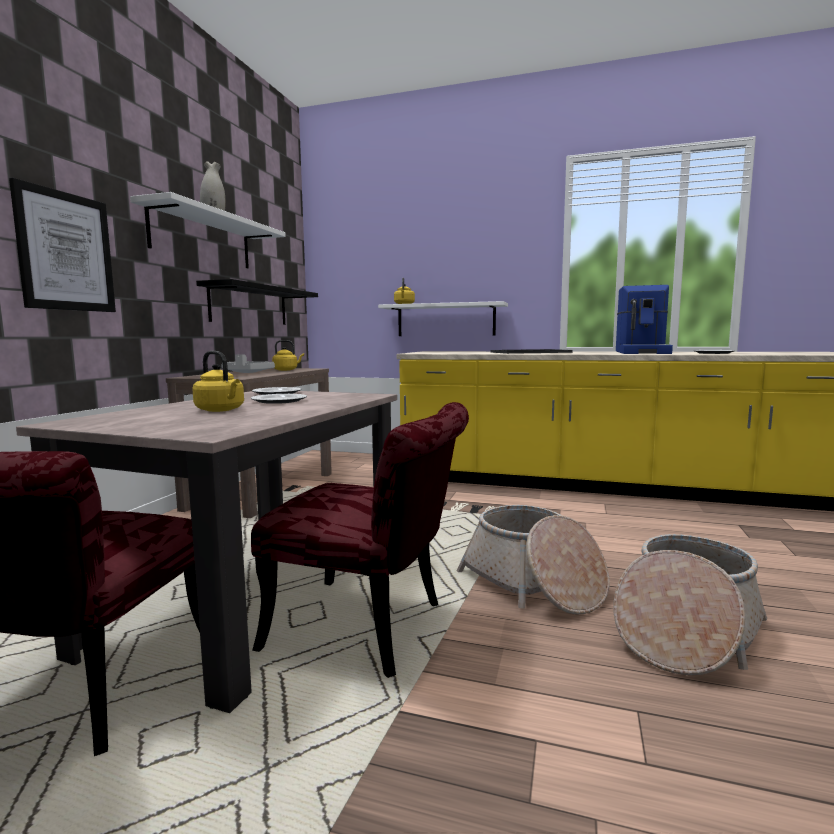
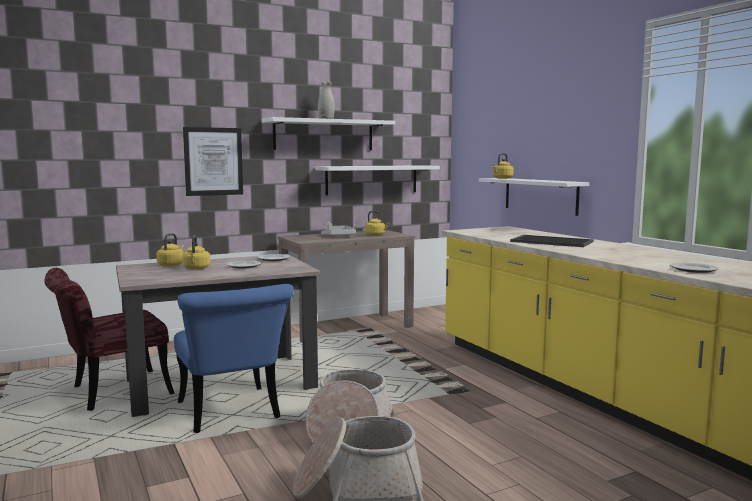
camera: 45 degrees right, 0 degrees up
black shelf [196,279,318,325] -> white shelf [315,165,440,195]
red chair [251,402,469,678] -> blue chair [174,284,294,433]
coffee machine [616,285,673,354] -> none
none -> yellow kettle [156,233,184,267]

